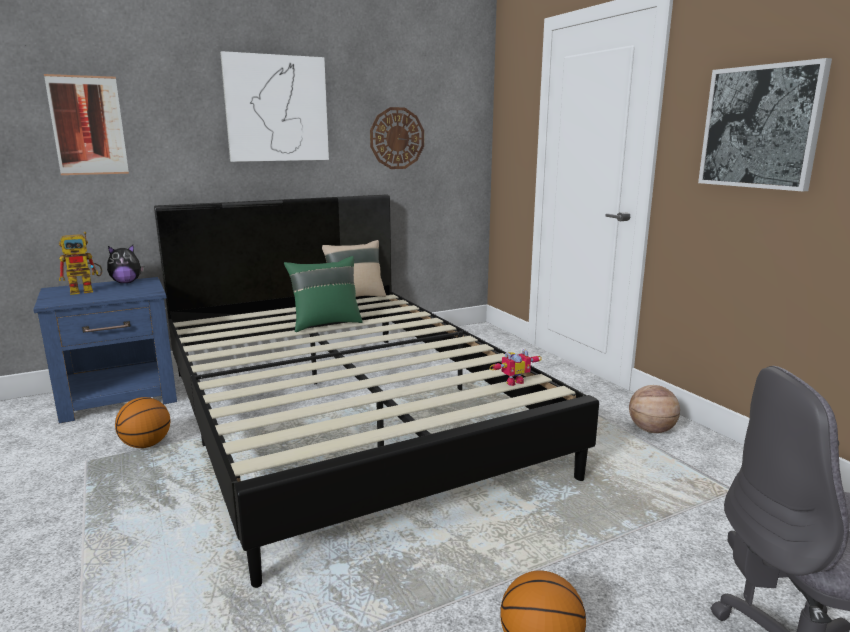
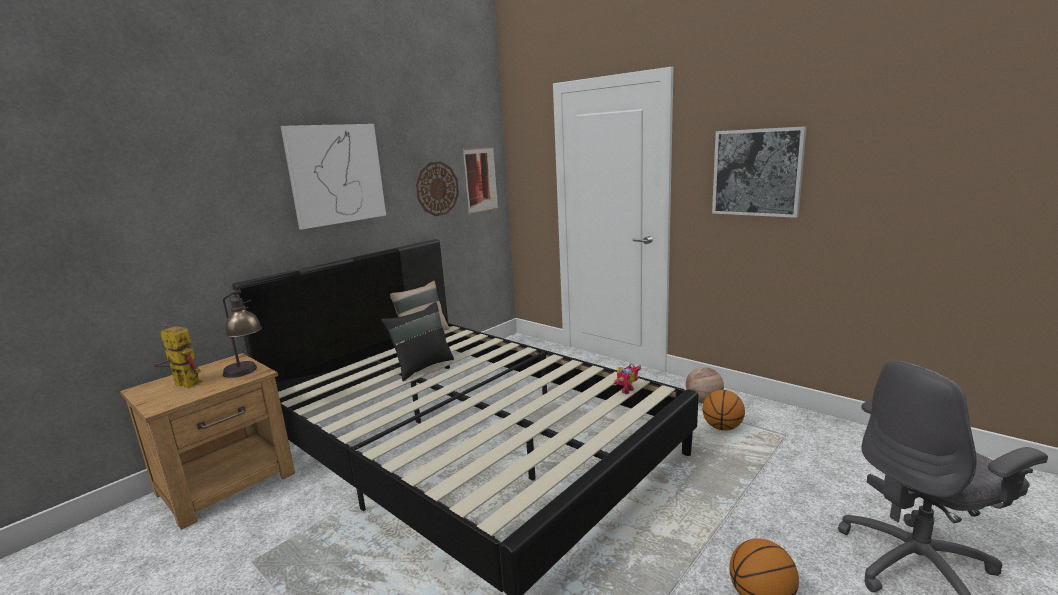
camera: 20 degrees left, 0 degrees up
blue nightstand [34,277,177,424] -> brown nightstand [120,353,295,530]
picture [44,74,129,175] -> picture moved to [463,147,498,214]
toy robot [59,232,102,295] -> toy robot turned 105 degrees counterclockwise [154,325,203,388]
plush toy [107,245,144,283] -> none
basketball [115,397,170,448] -> basketball moved to [702,390,745,431]
green pillow [284,256,362,332] -> black pillow [381,302,454,381]
none -> table lamp [223,289,262,378]

